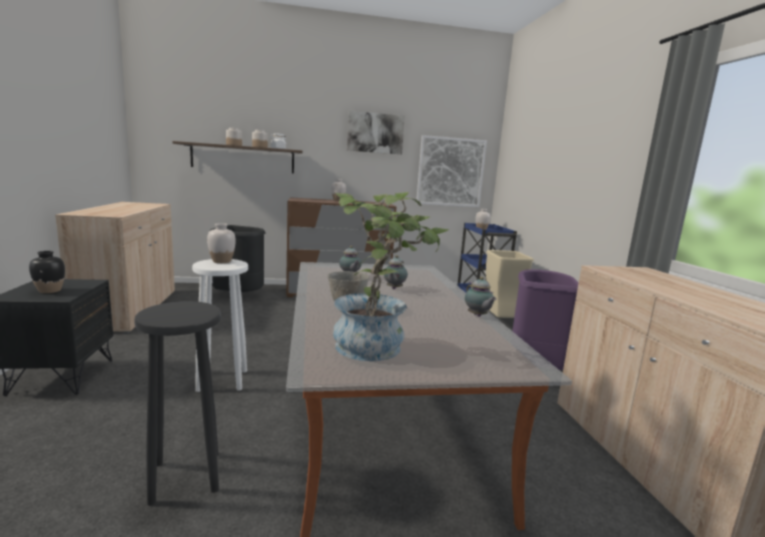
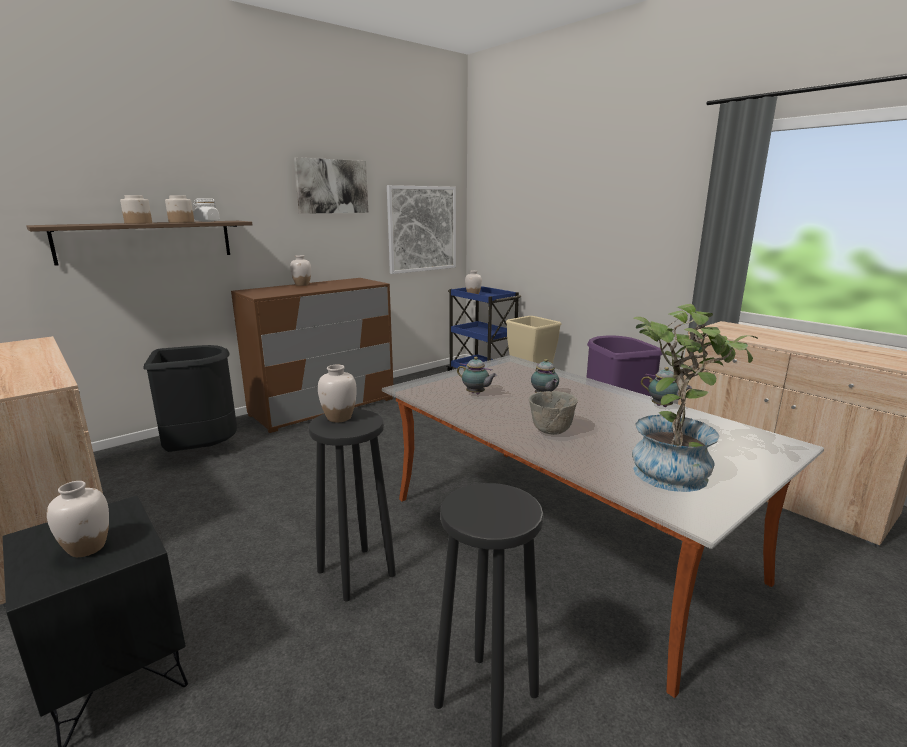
camera: 30 degrees left, 5 degrees up
black vase [29,251,65,293] -> white vase [47,481,109,557]
white stool [192,259,248,392] -> black stool [308,409,396,601]

